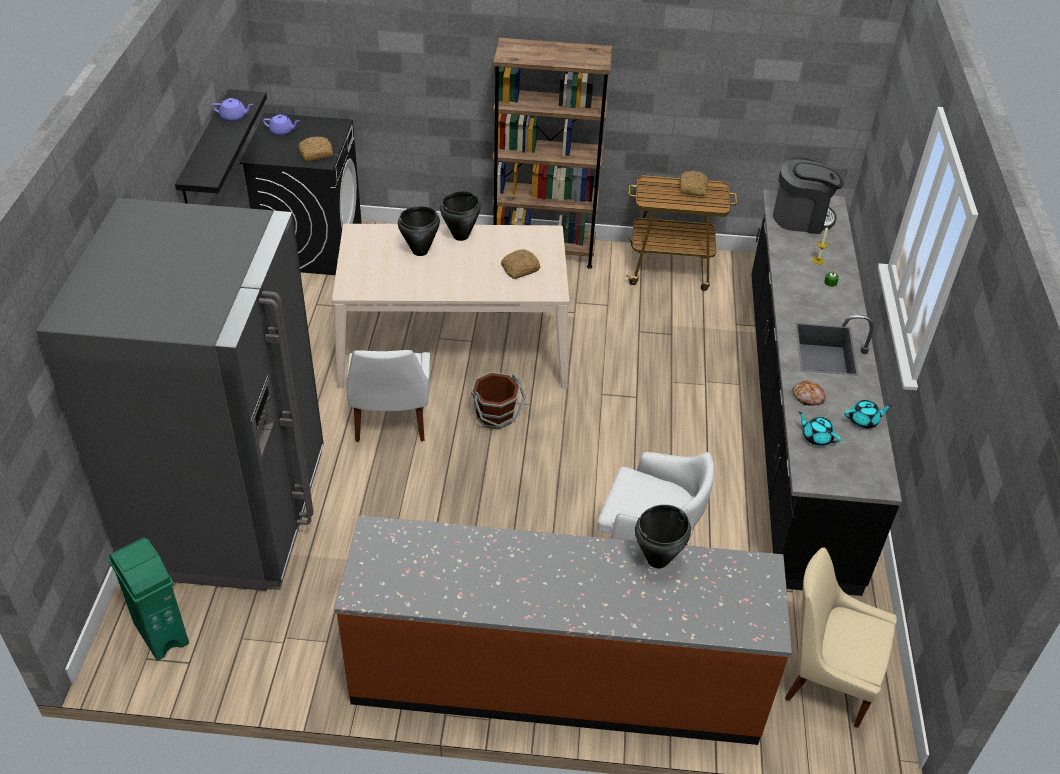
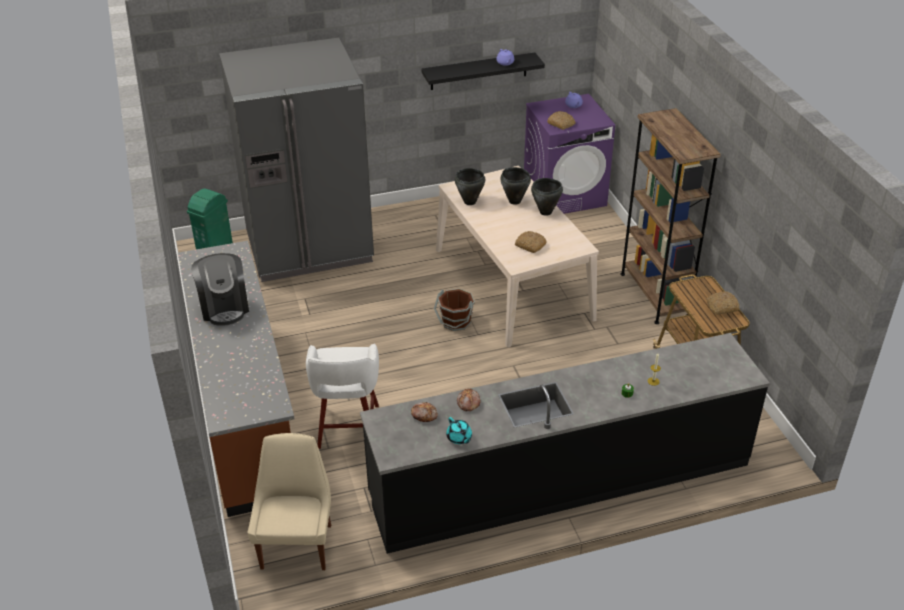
camera: 70 degrees right, 5 degrees down
black washing machine [240,113,362,275] -> purple washing machine [524,94,615,214]
white chair [346,350,430,442] -> none
black cooking pot [635,505,691,568] -> black cooking pot moved to [455,168,486,205]
coffee machine [773,157,844,234] -> coffee machine moved to [191,253,249,326]
turquoise teapot [799,412,841,446] -> bread [411,402,438,422]

